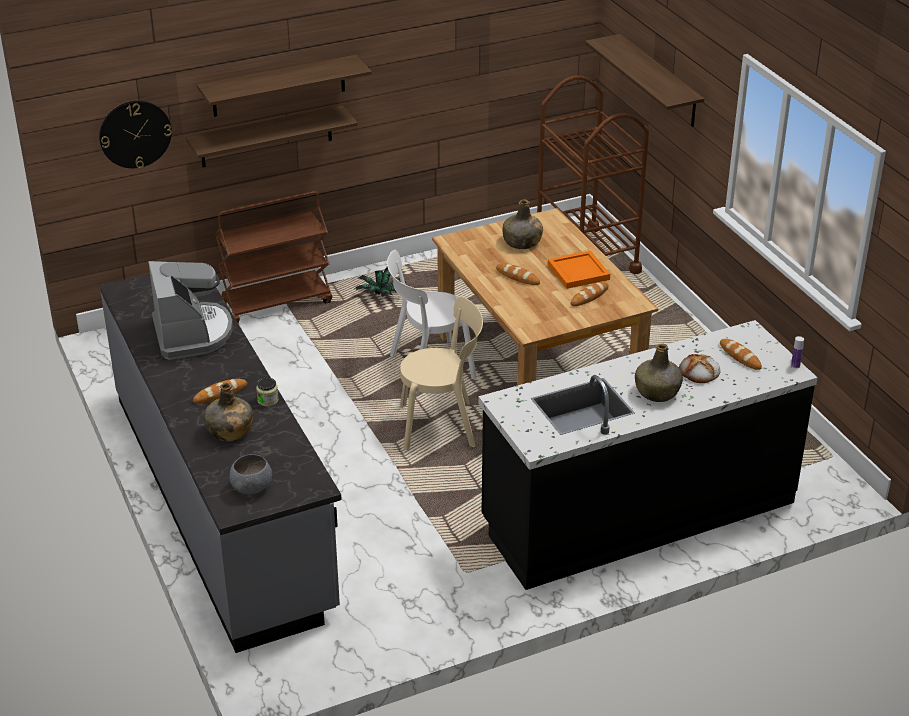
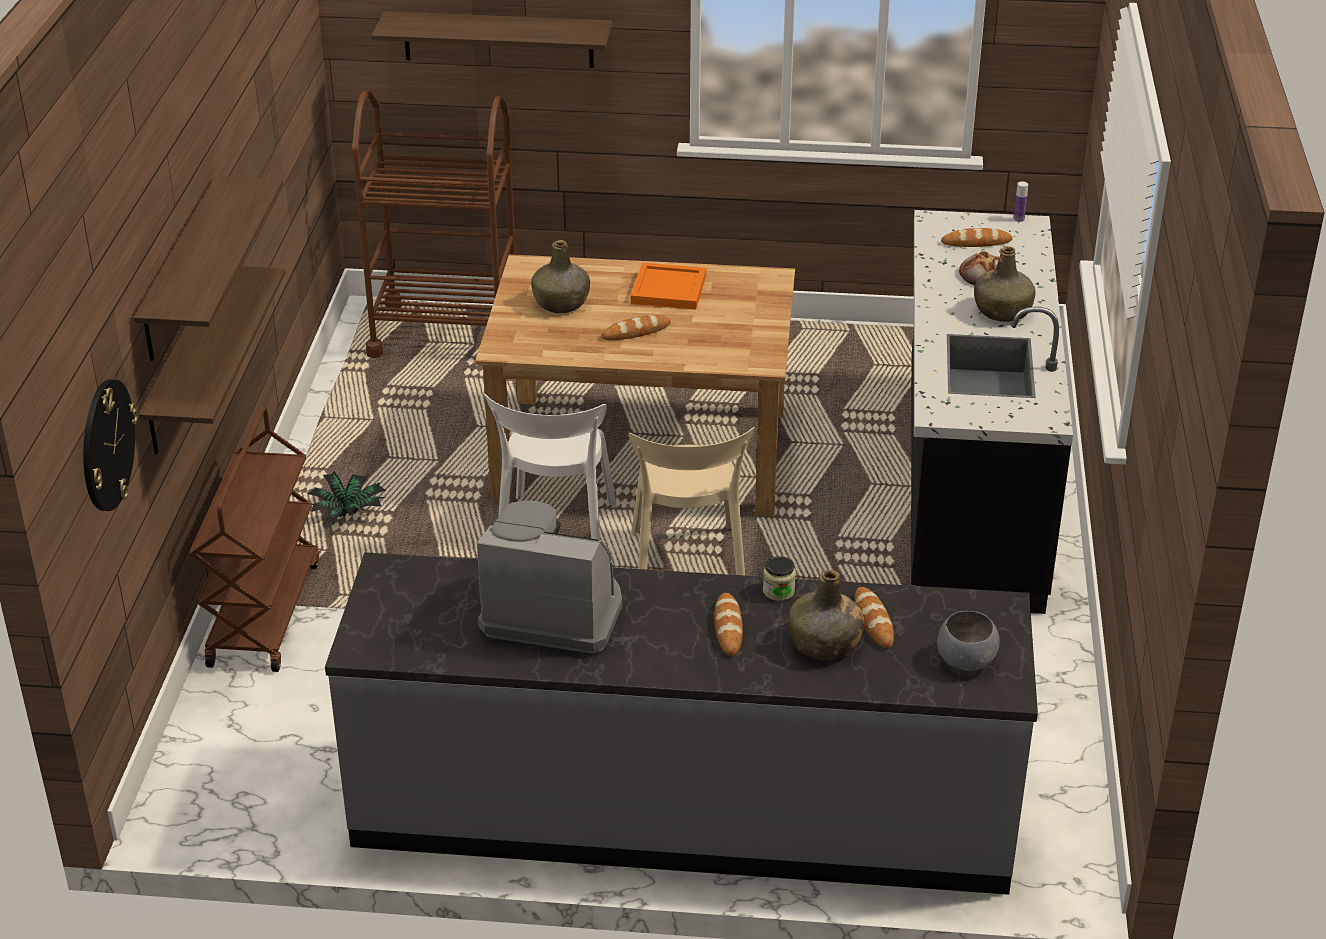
camera: 60 degrees left, 0 degrees up
beige chair [400,296,483,450] -> beige chair turned 150 degrees clockwise [628,427,755,575]
bread [570,282,608,306] -> bread moved to [855,587,894,648]

